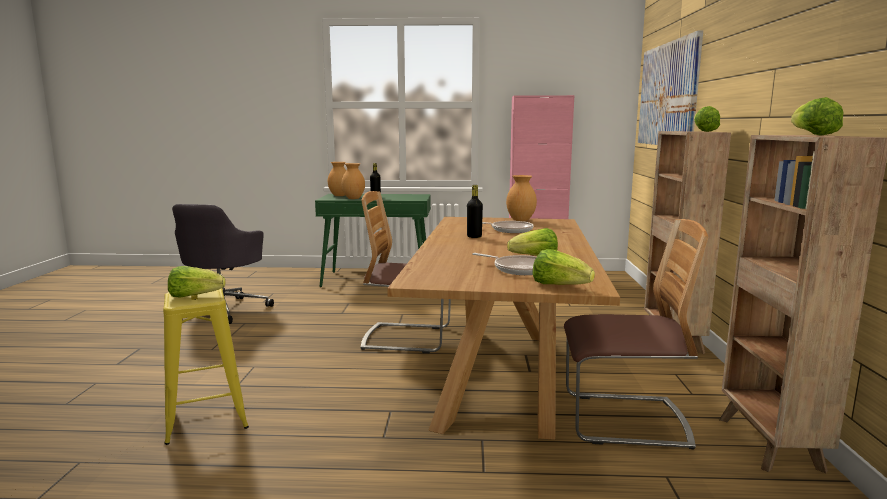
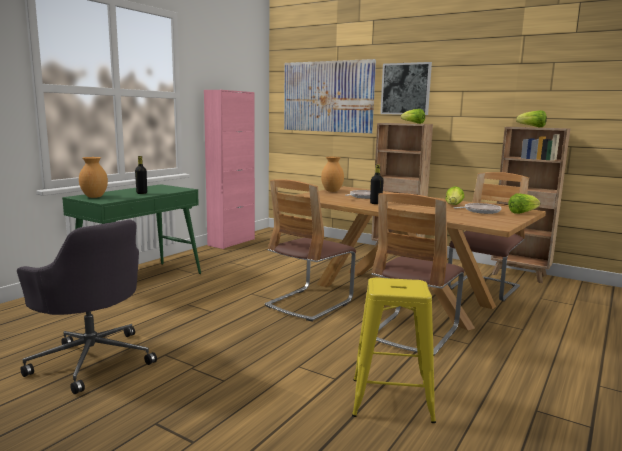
camera: 60 degrees left, 0 degrees up
lettuce [168,266,225,298] -> none
brown vase [341,163,365,199] -> none
none -> chair [372,193,464,355]
none -> picture [380,62,432,115]

